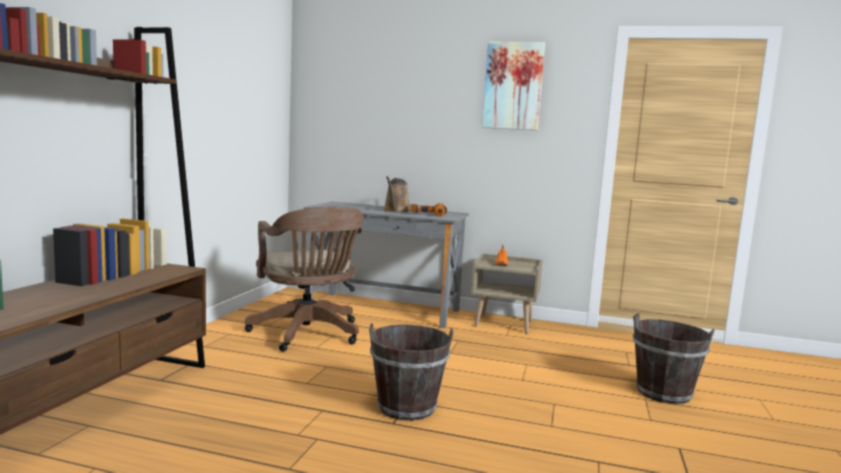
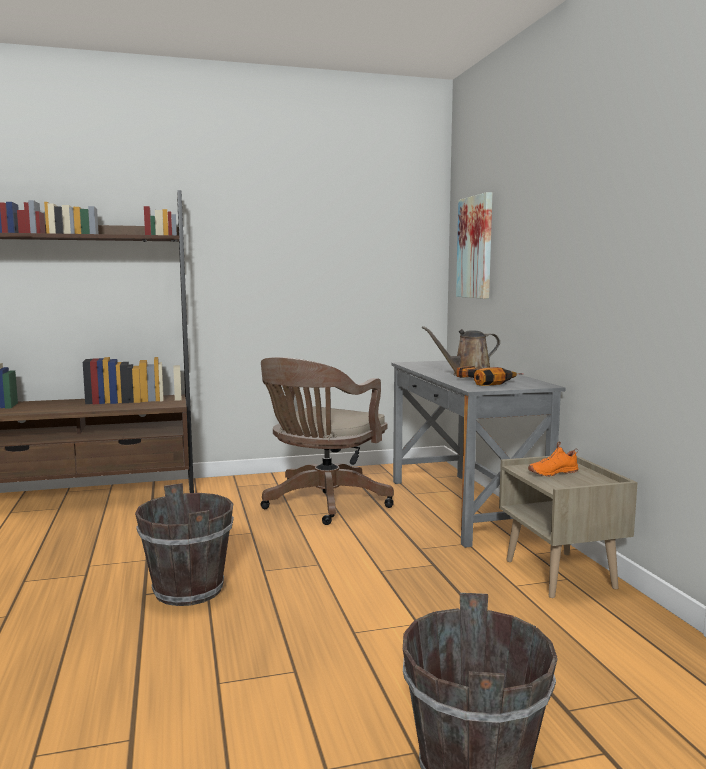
camera: 60 degrees right, 0 degrees up
picture [482,42,545,130] -> picture moved to [456,192,492,299]

